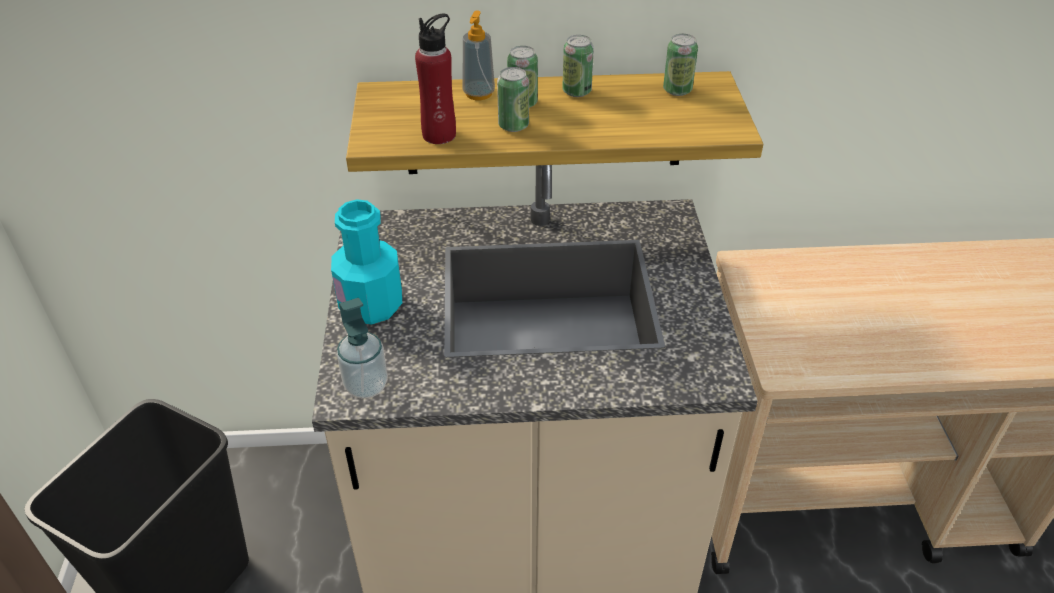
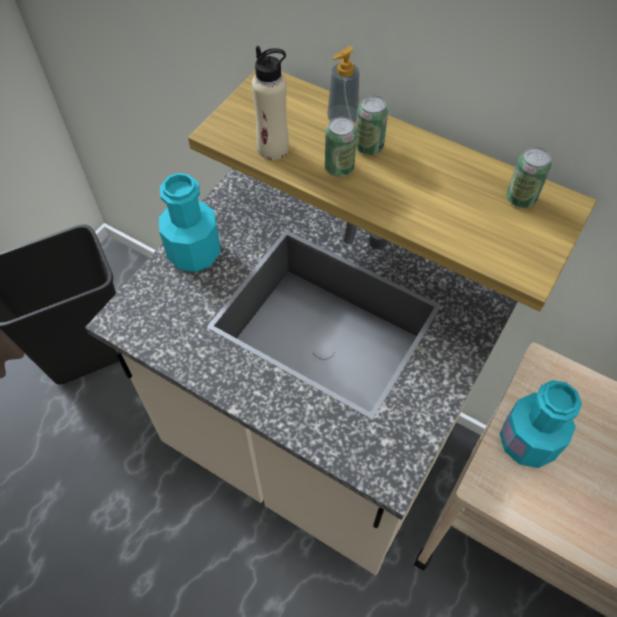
camera: 35 degrees right, 15 degrees up
soap dispenser [337,298,388,399] -> none
red bottle [415,14,456,144] -> beige bottle [252,46,289,160]
can [562,35,594,97] -> none
none -> turquoise bottle [500,380,582,468]

